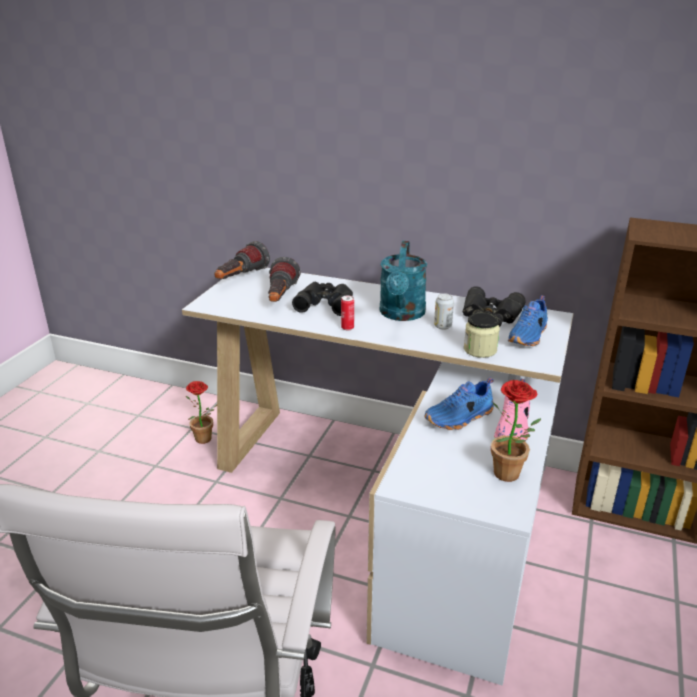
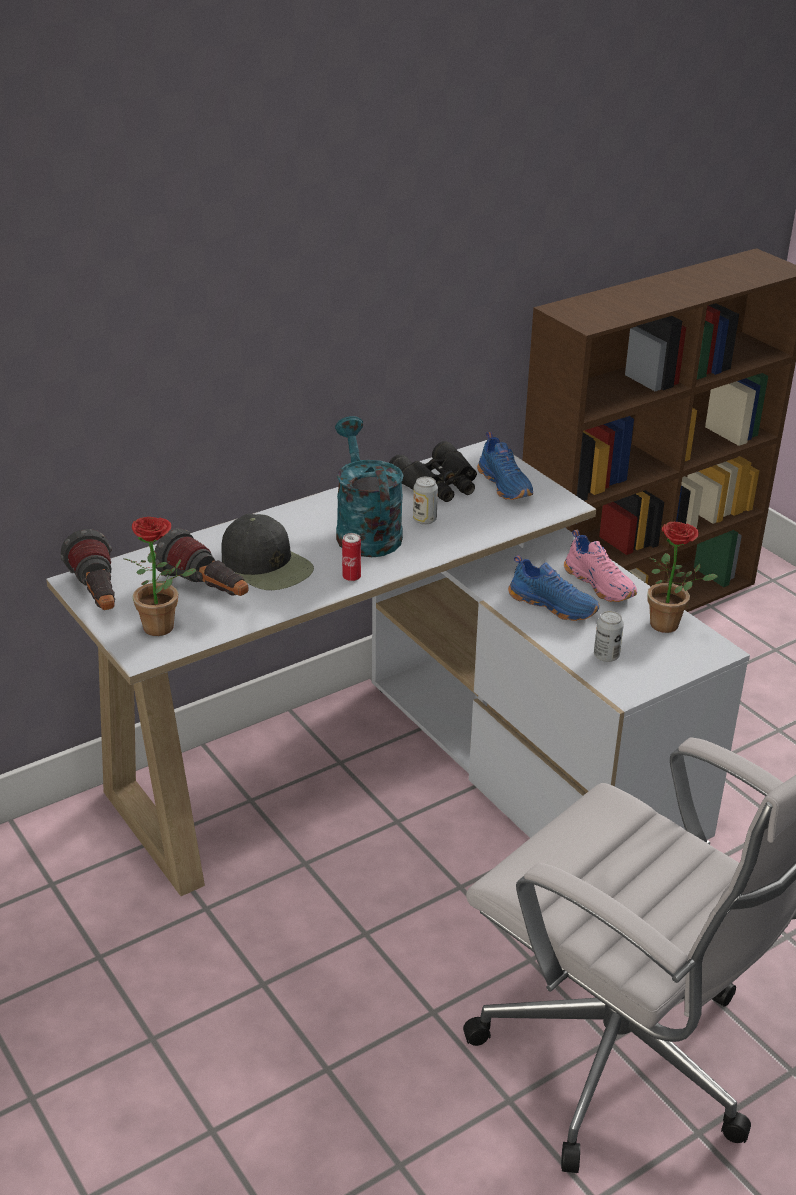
camera: 55 degrees left, 5 degrees up
potted plant [186,381,217,444] -> potted plant moved to [123,517,196,636]
black binoculars [292,282,353,316] -> black cap [222,514,314,590]
turquoise watering can [379,241,427,321] -> turquoise watering can turned 150 degrees counterclockwise [335,416,404,557]
blue shoe [424,377,494,430] -> blue shoe turned 60 degrees counterclockwise [508,555,600,621]
jar [464,313,500,358] -> none
none -> can [594,611,624,662]

